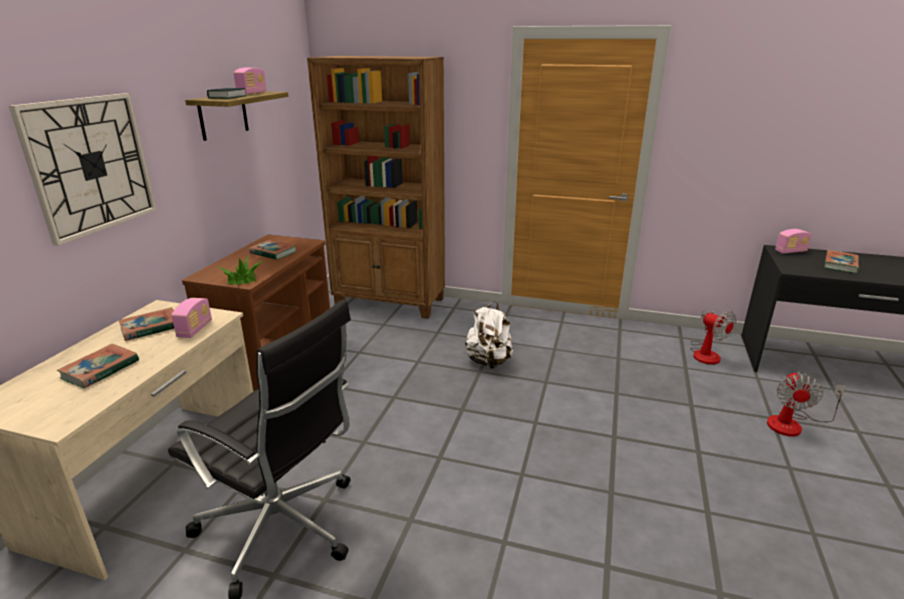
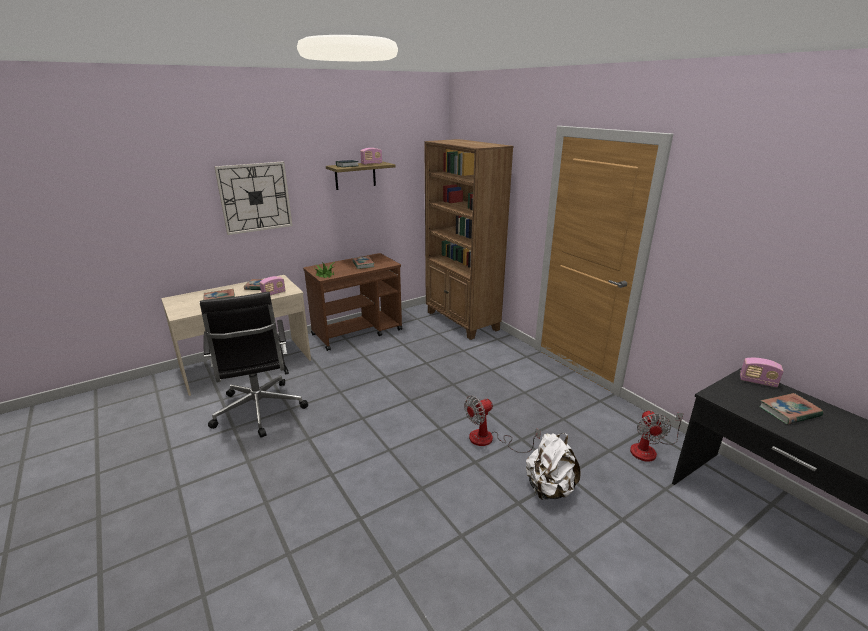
camera: 40 degrees right, 0 degrees up
white backpack [465,301,513,369] -> white backpack moved to [526,433,580,500]
fan [767,372,846,437] -> fan moved to [464,395,541,453]

